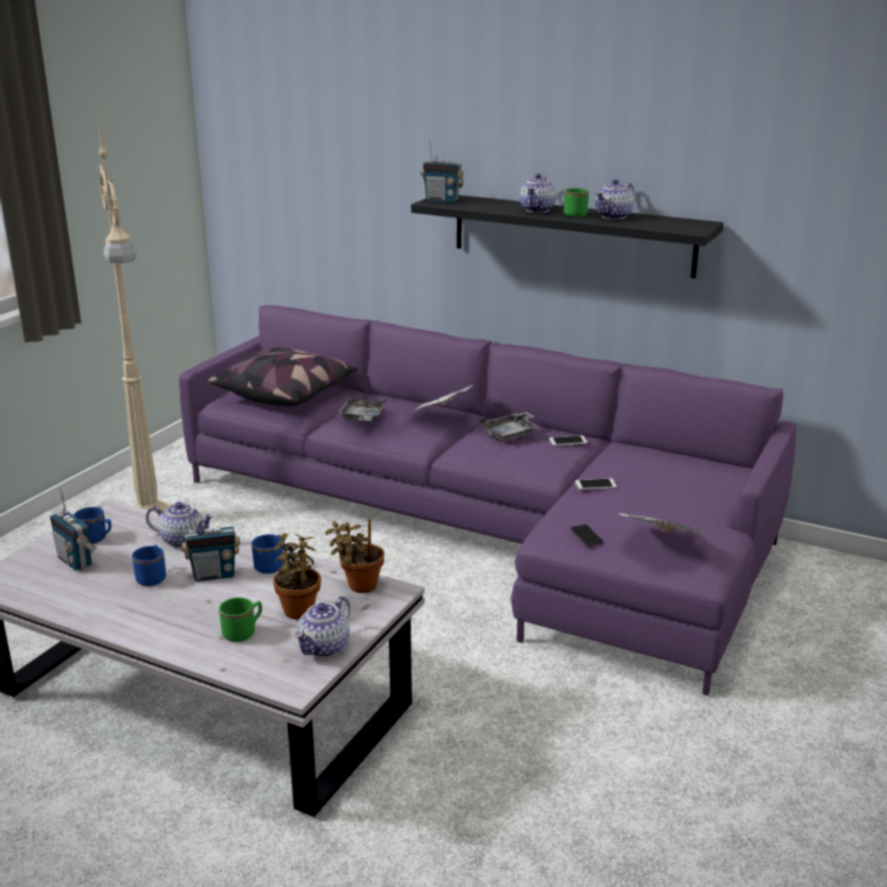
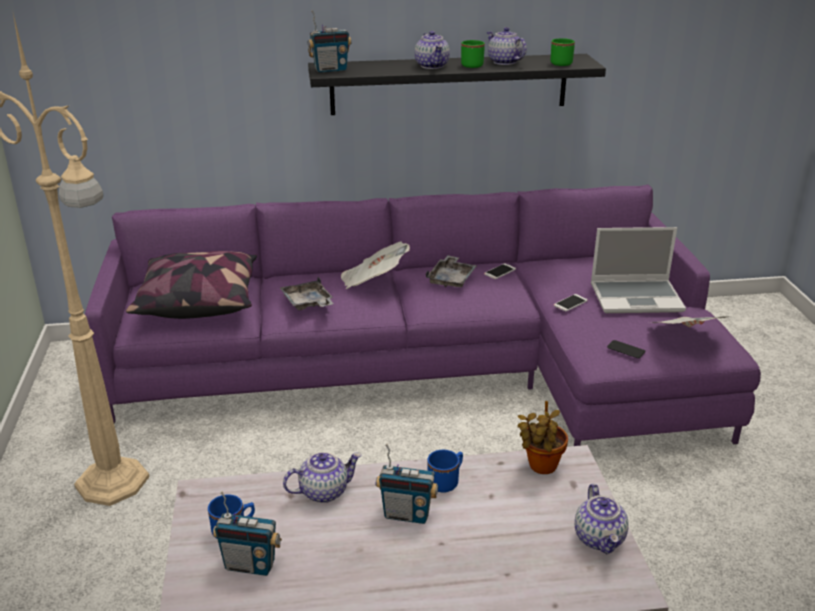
camera: 35 degrees left, 5 degrees up
blue mug [132,545,166,586] -> none
radio [182,508,240,582] -> radio turned 60 degrees clockwise [376,443,438,524]
green mug [219,597,262,642] -> green mug moved to [551,38,575,66]
potted plant [273,533,321,619] -> none
teapot [596,179,634,219] -> teapot turned 135 degrees clockwise [486,27,527,65]
none -> laptop [591,227,686,313]

